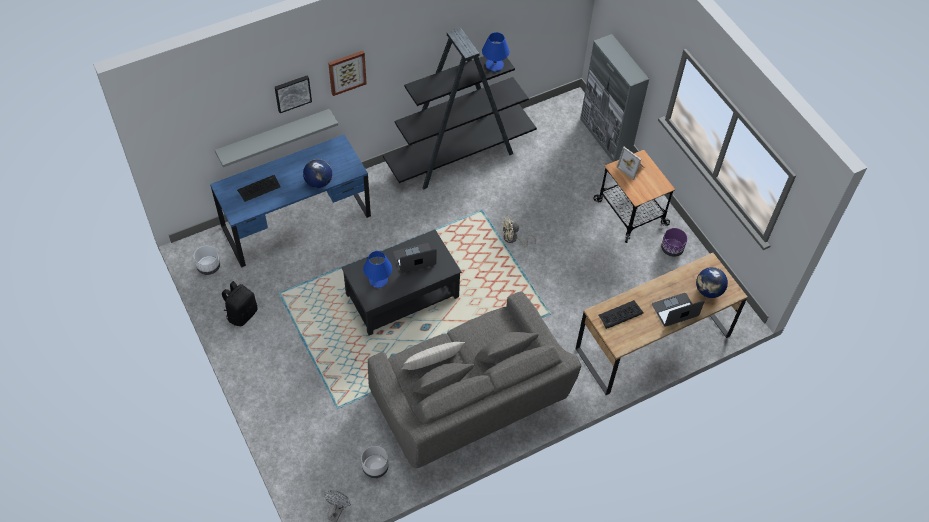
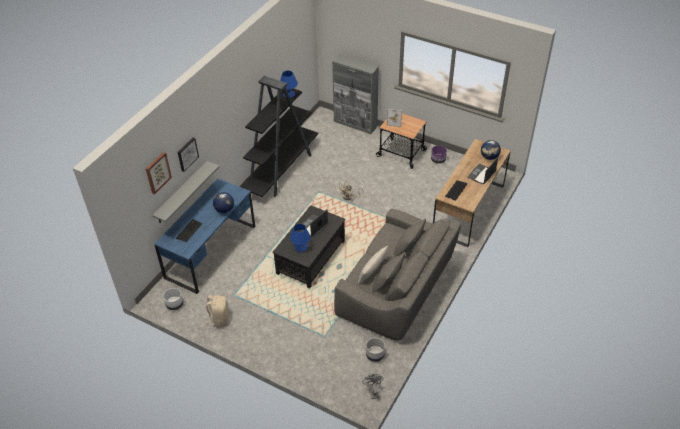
camera: 30 degrees left, 10 degrees down
black backpack [222,281,257,326] -> beige backpack [206,295,229,327]
picture [328,51,367,96] -> picture moved to [146,152,172,195]

